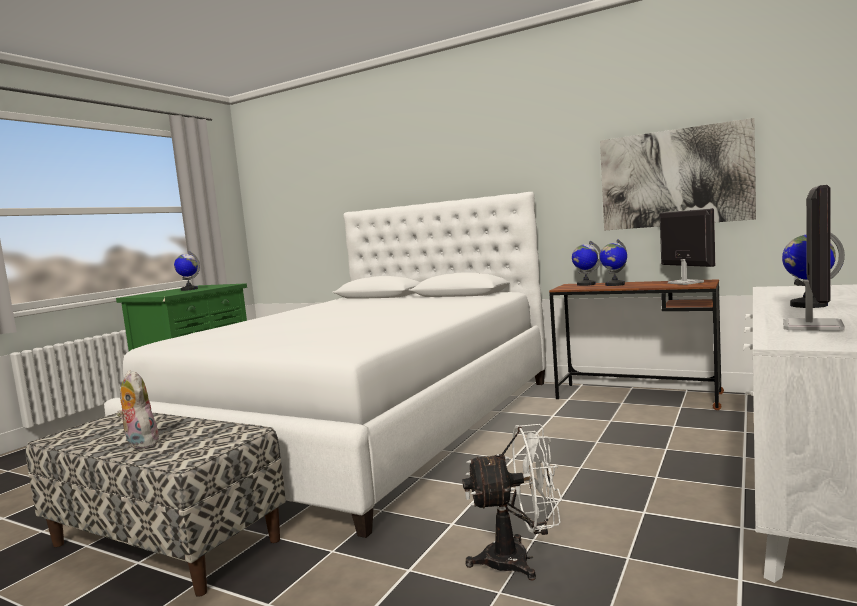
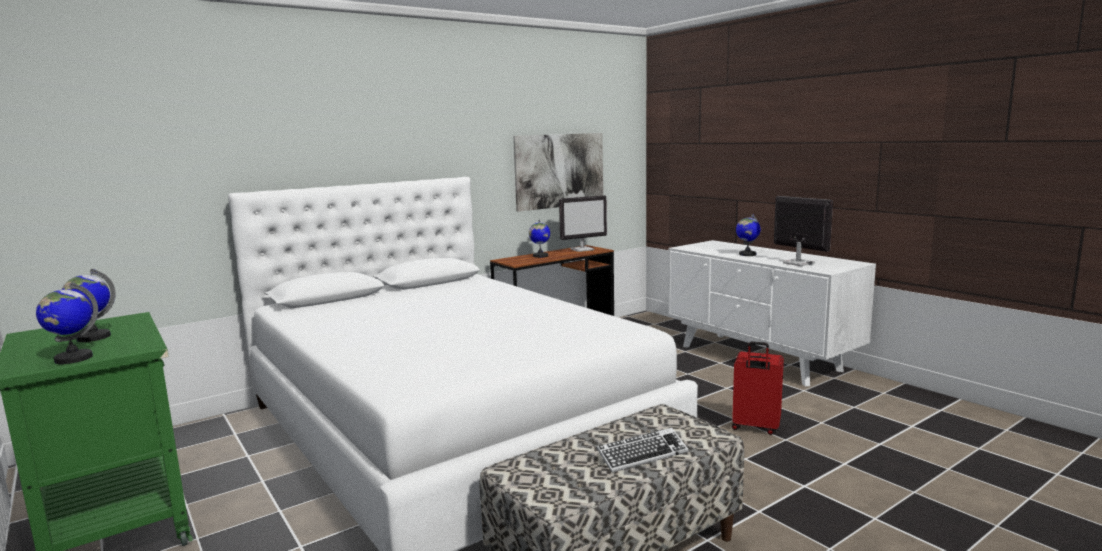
camera: 65 degrees left, 5 degrees up
plush toy [116,370,160,449] -> keyboard [597,427,689,473]
white fan [462,424,562,581] -> red suitcase [732,341,784,435]
globe [572,241,601,286] -> globe moved to [36,283,98,364]
monitor [660,208,715,285] -> monitor turned 150 degrees clockwise [559,195,607,252]

